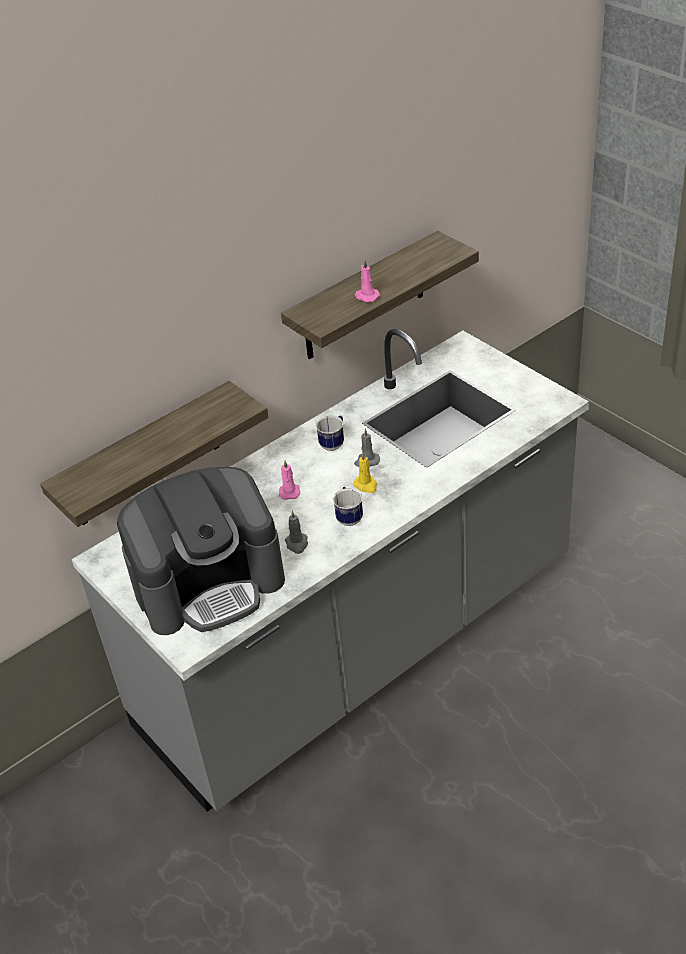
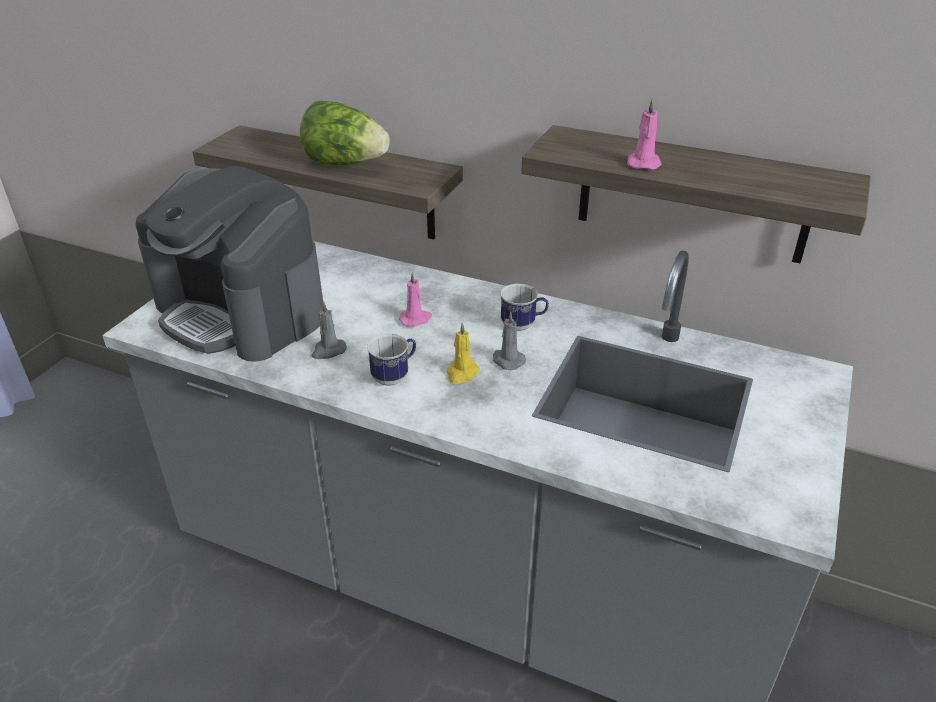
camera: 60 degrees right, 5 degrees down
none -> lettuce [300,101,390,166]

